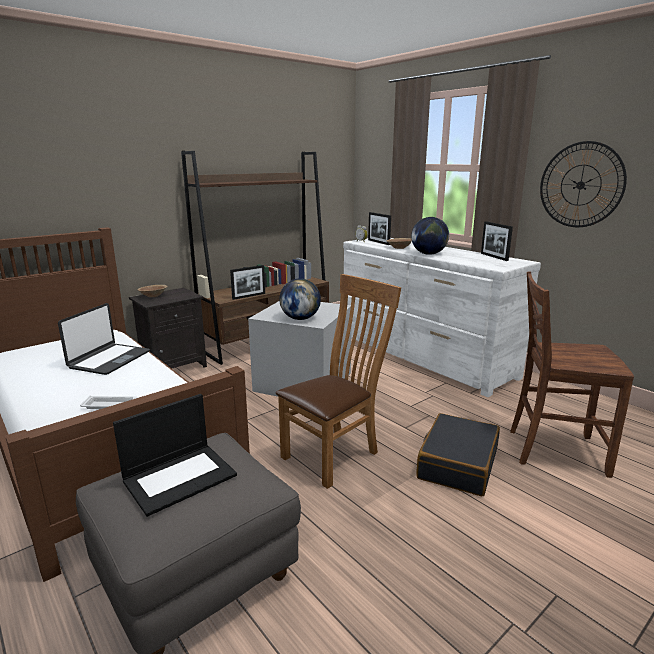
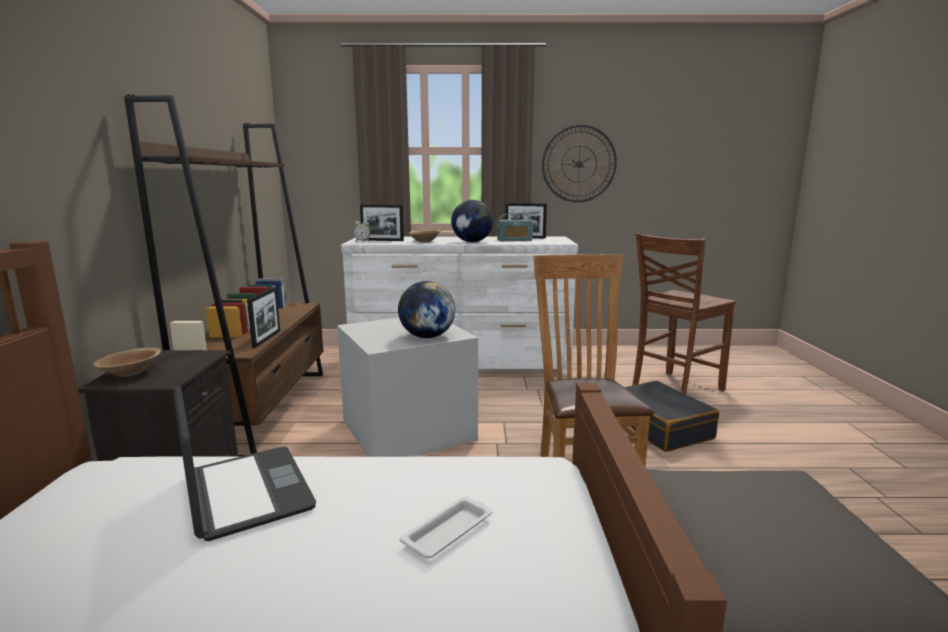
camera: 50 degrees left, 5 degrees down
laptop [113,394,237,517] -> none
none -> radio [497,213,533,241]

